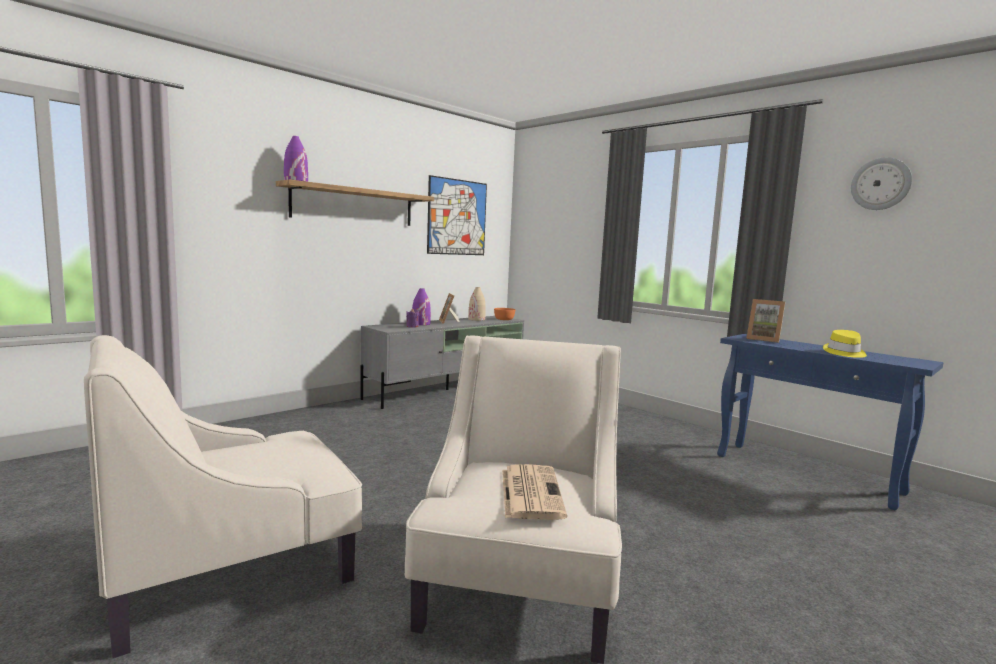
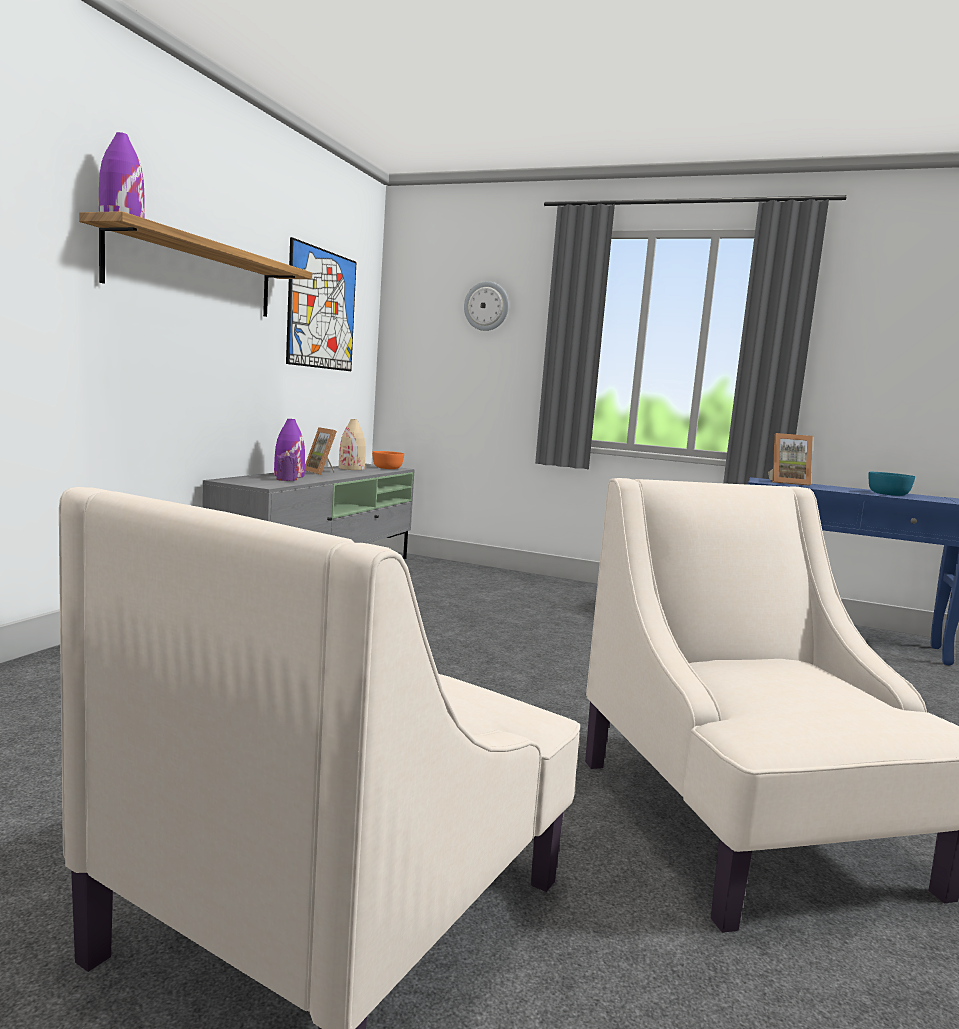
camera: 25 degrees left, 0 degrees up
newspaper [502,464,567,520] -> none
yellow hat [823,330,867,358] -> turquoise bowl [869,472,915,496]
wall clock [851,157,912,210] -> wall clock moved to [464,281,509,331]

